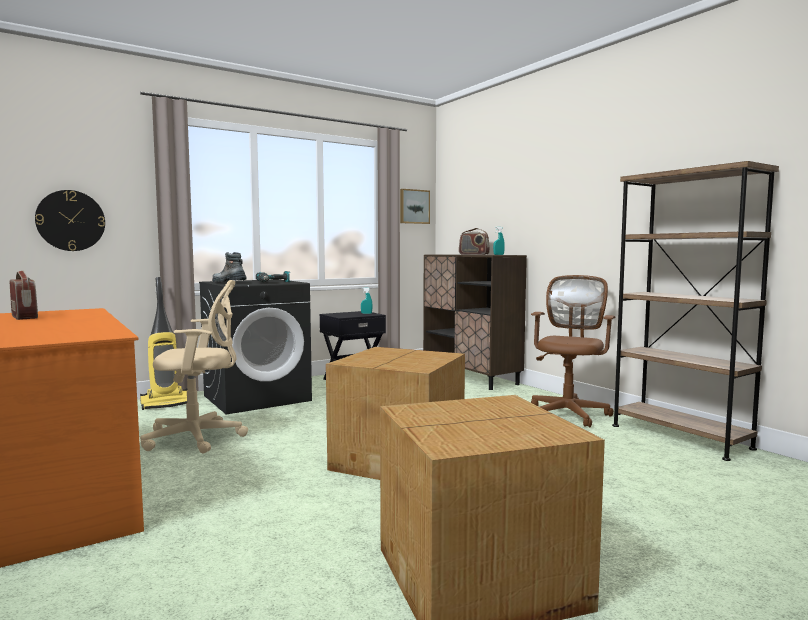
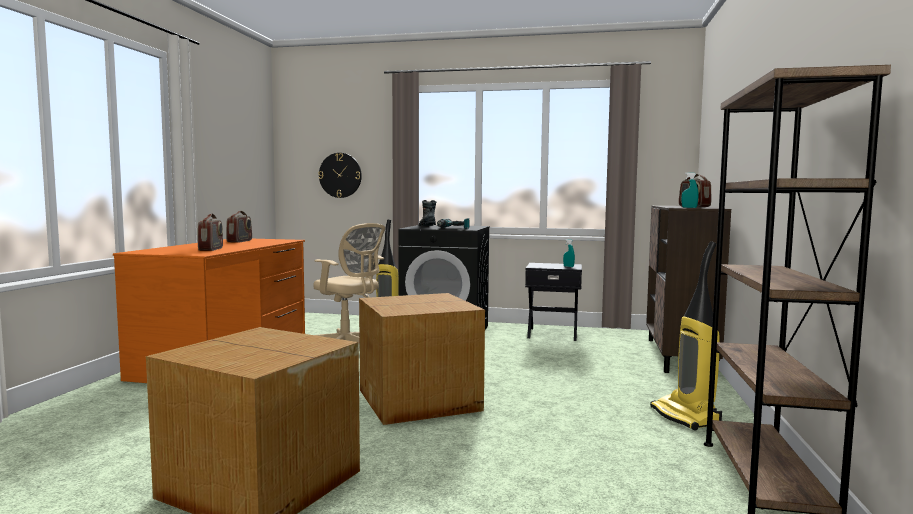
camera: 45 degrees right, 0 degrees up
picture [400,189,430,224] -> none
brown office chair [531,275,615,428] -> vacuum cleaner [650,241,722,431]
none -> radio [198,213,223,251]

